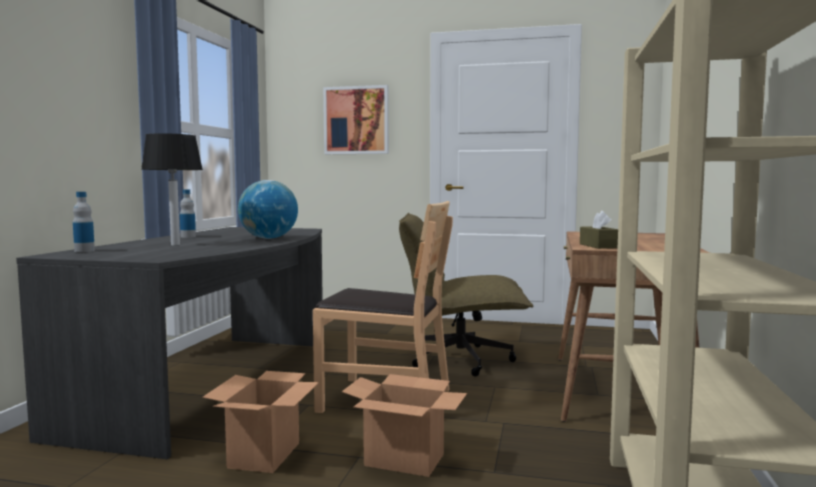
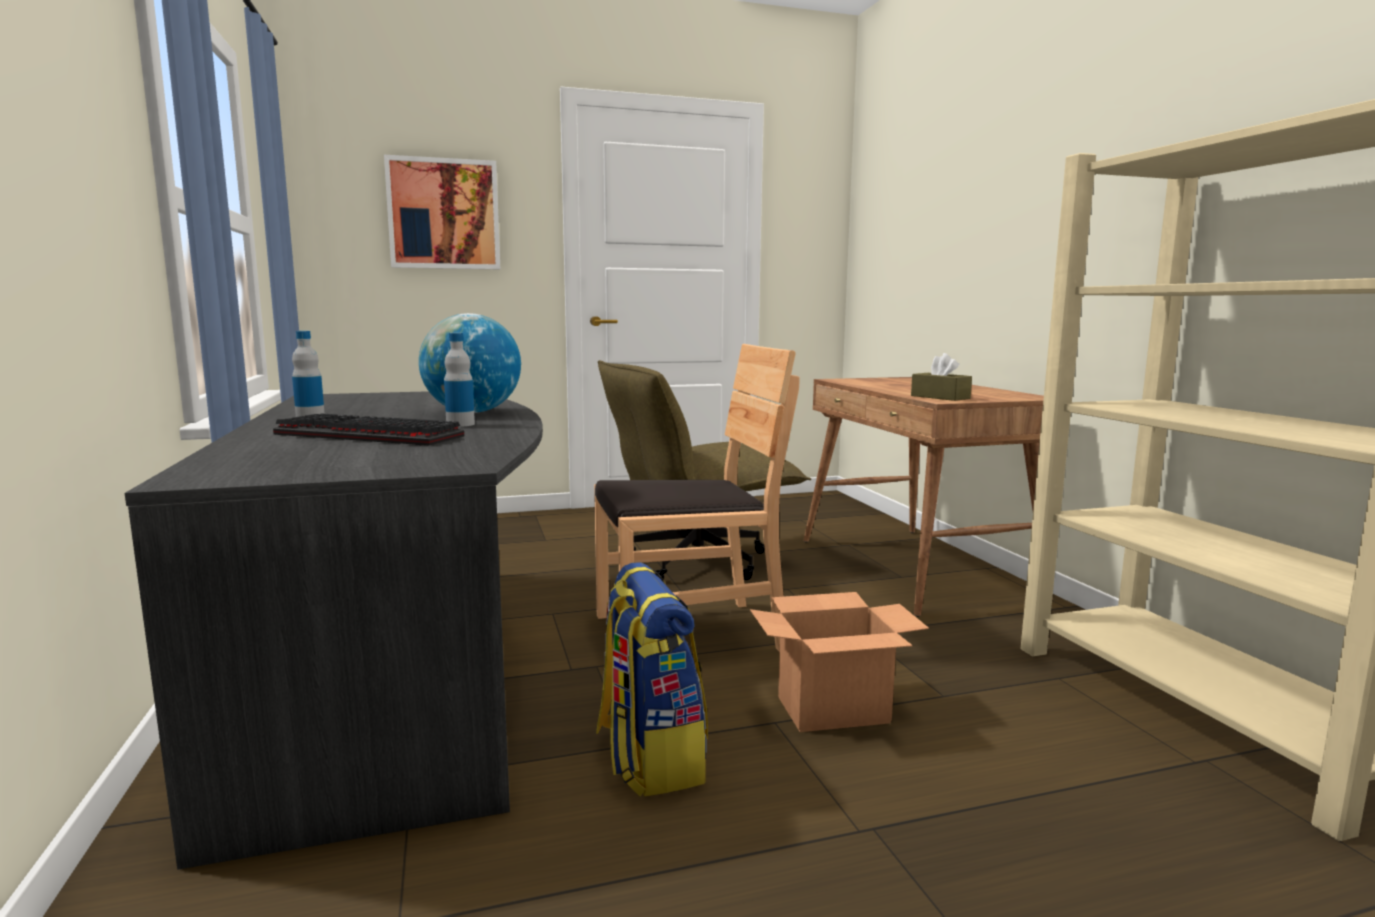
camera: 30 degrees left, 5 degrees up
bottle [73,192,95,252] -> bottle moved to [444,333,475,427]
table lamp [141,133,203,246] -> keyboard [273,414,464,446]
cardboard box [202,371,319,473] -> backpack [596,562,708,797]

